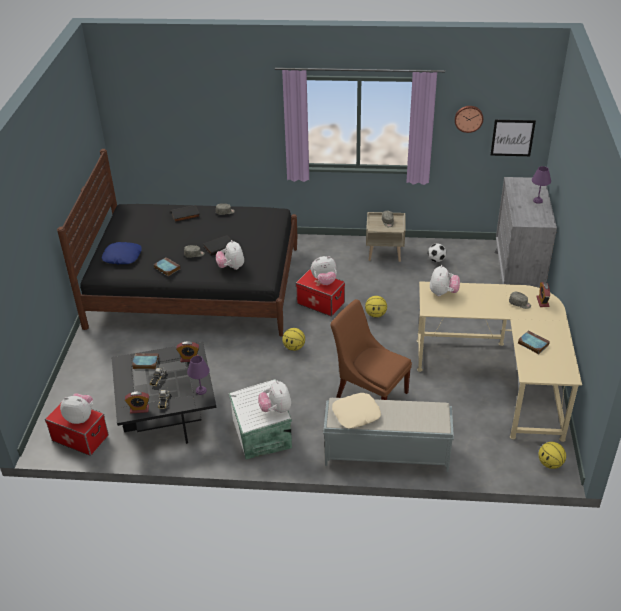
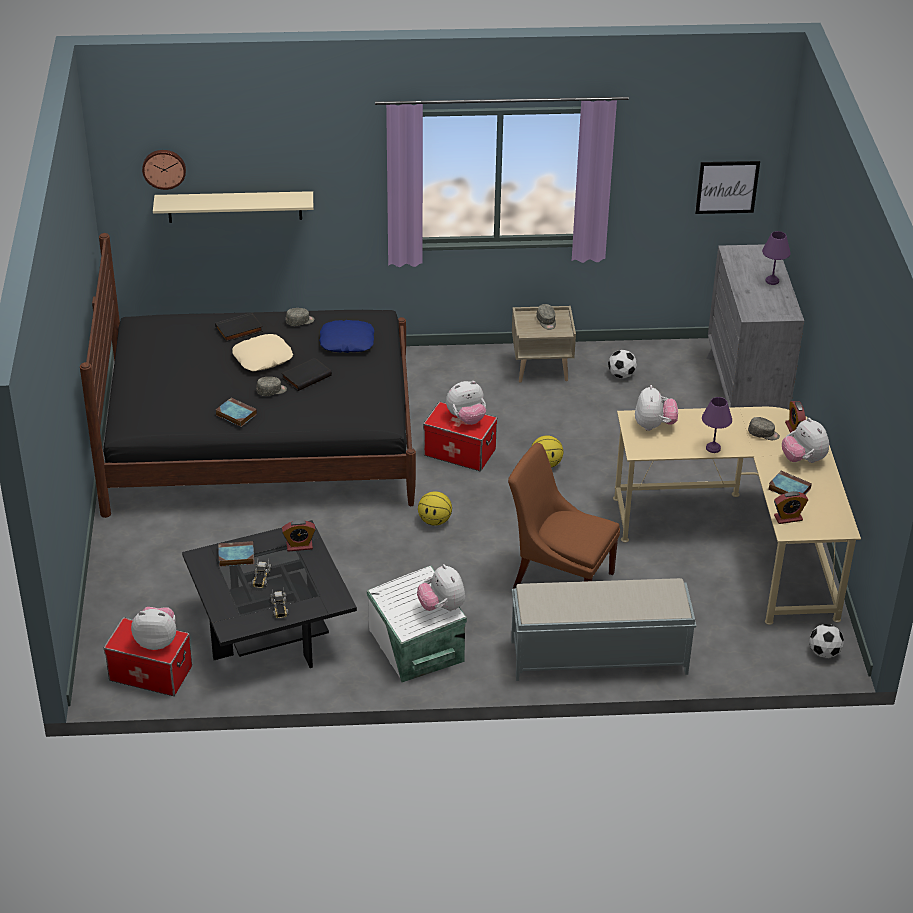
camera: 10 degrees left, 0 degrees up
blue pillow [102,242,142,265] -> blue pillow moved to [319,320,374,353]
alarm clock [125,392,150,414] -> alarm clock moved to [774,491,808,524]
purple table lamp [187,356,210,395] -> purple table lamp moved to [702,397,732,453]
plush toy [216,240,244,270] -> plush toy moved to [782,418,829,463]
beige pillow [332,393,381,429] -> beige pillow moved to [232,334,293,371]
wall clock [455,106,483,133] -> wall clock moved to [142,150,186,190]
basketball [538,442,566,469] -> football [809,624,844,658]
none -> beige shelf [153,191,313,223]

